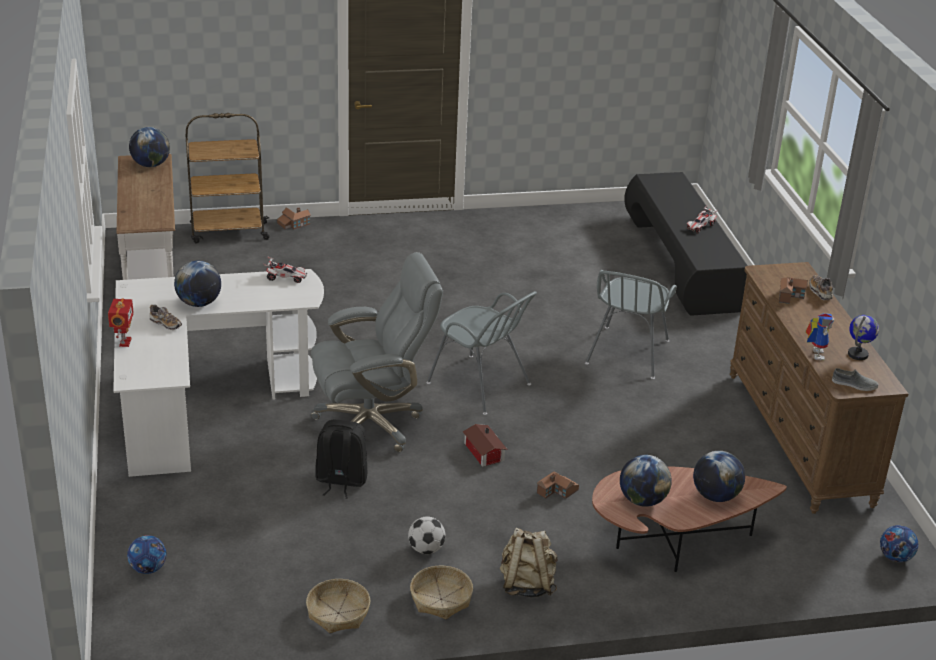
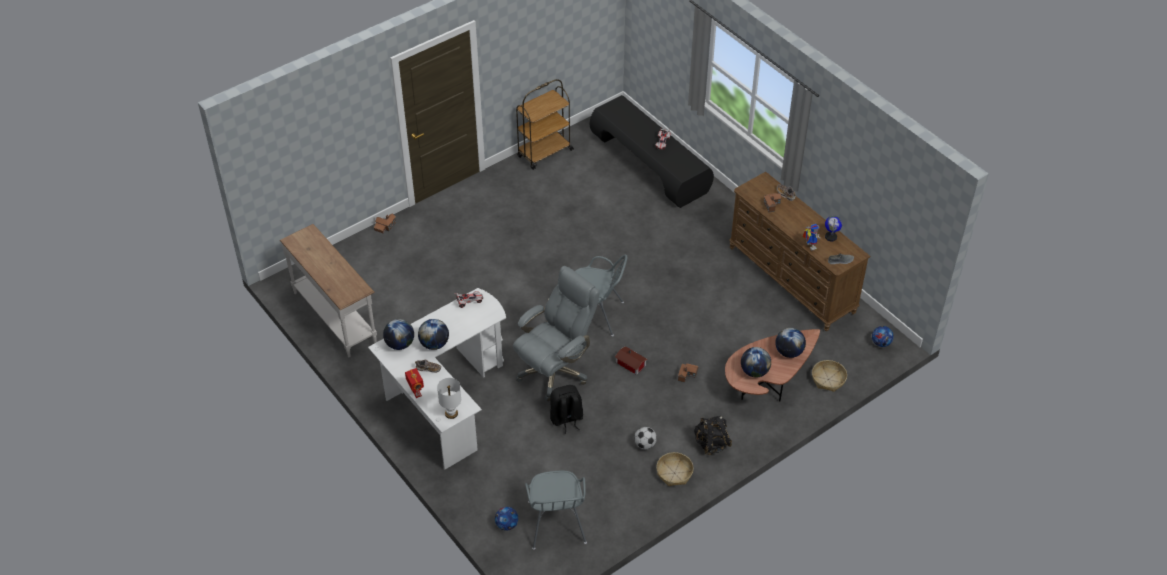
camera: 25 degrees left, 15 degrees up
globe [129,127,170,167] -> globe moved to [383,319,414,350]
brown cart [186,113,271,244] -> brown cart moved to [516,79,574,170]
basket [306,579,370,633] -> basket moved to [812,360,847,392]
beige backpack [500,528,558,598] -> black backpack [694,415,732,455]
grey chair [585,270,677,379] -> grey chair moved to [525,471,587,550]
none -> white table lamp [437,378,461,419]

